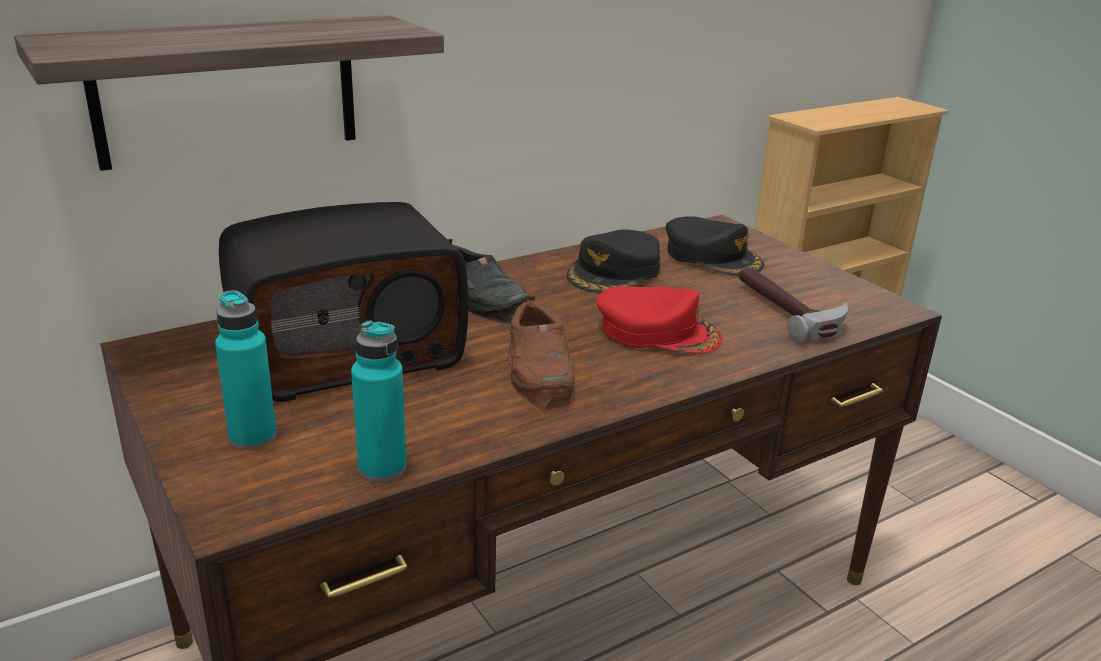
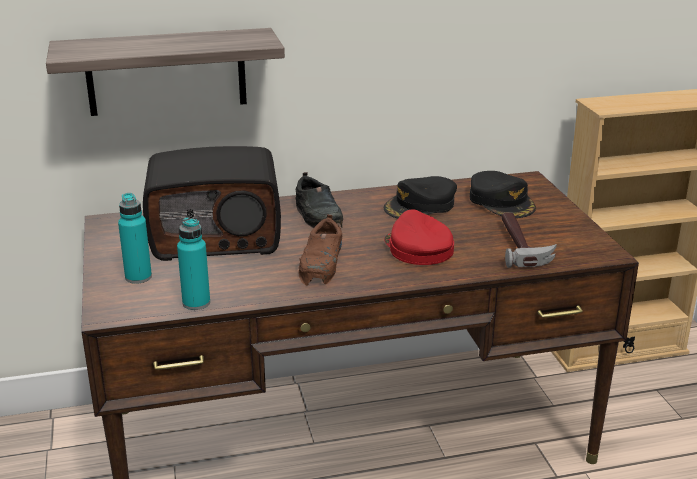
camera: 20 degrees right, 0 degrees up
red cap [597,286,722,353] -> red cap turned 150 degrees counterclockwise [384,209,454,265]

